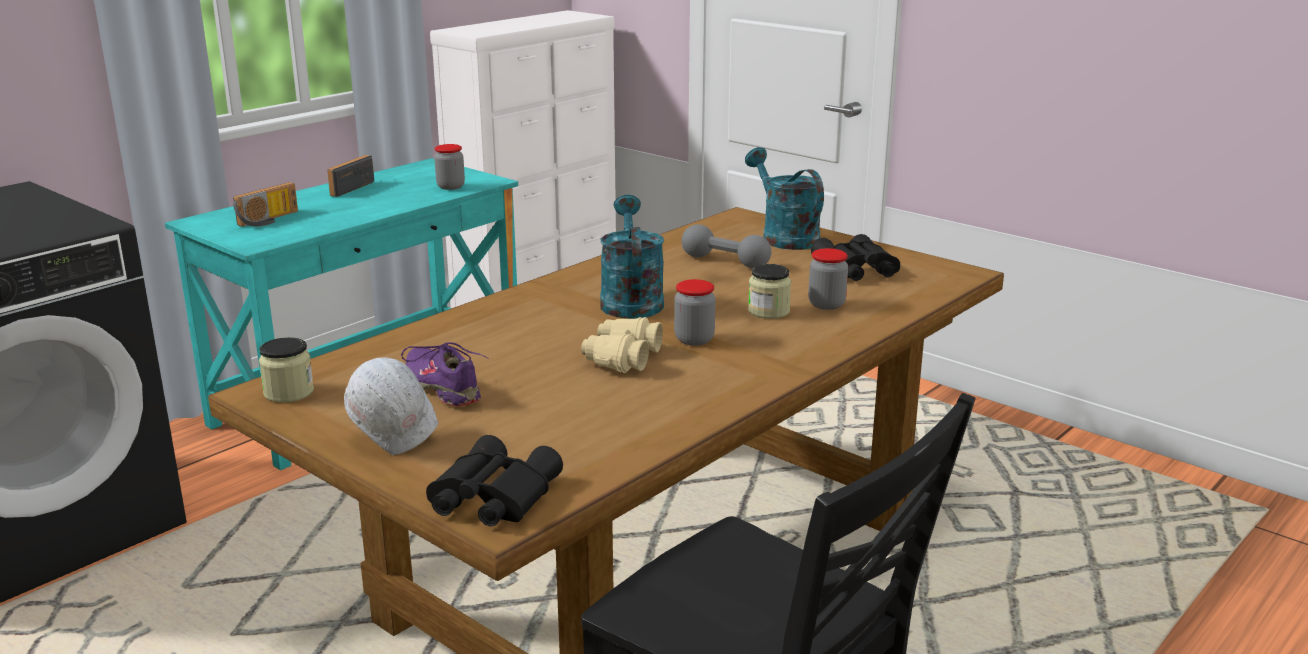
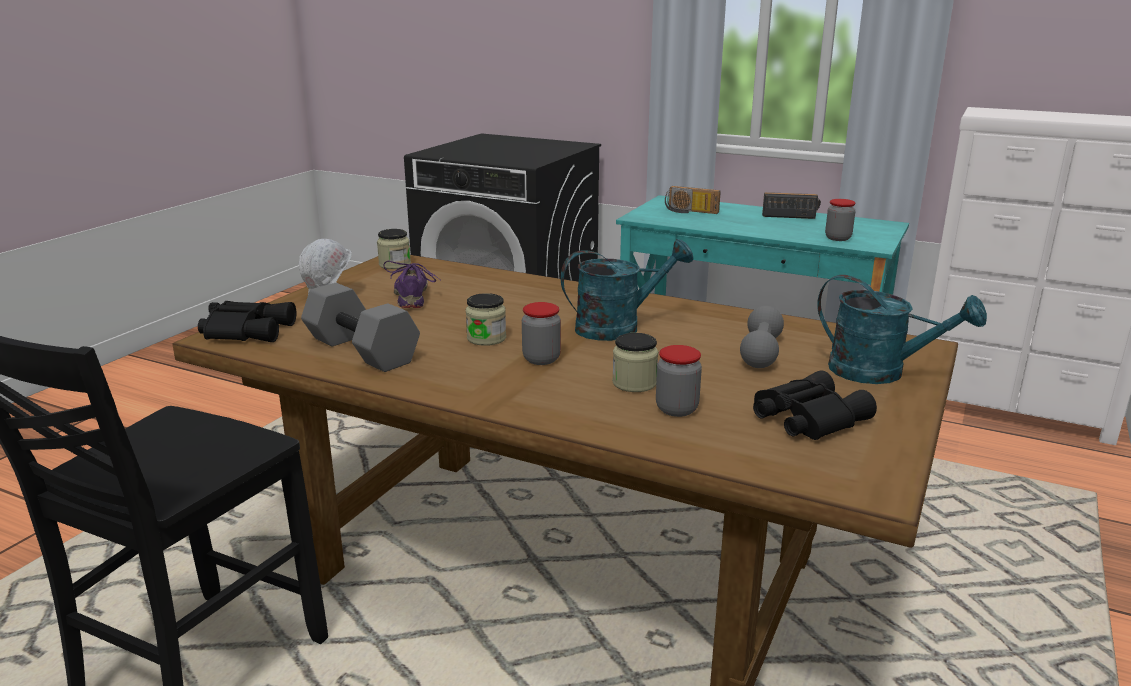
camera: 75 degrees right, 0 degrees up
purple shoe [401,342,487,407] -> purple shoe turned 45 degrees counterclockwise [383,260,441,308]
beige binoculars [581,317,663,373] -> jar [466,293,506,346]
turquoise watering can [745,147,824,250] -> turquoise watering can turned 75 degrees clockwise [817,275,987,384]
none -> grey dumbbell [301,283,420,372]

